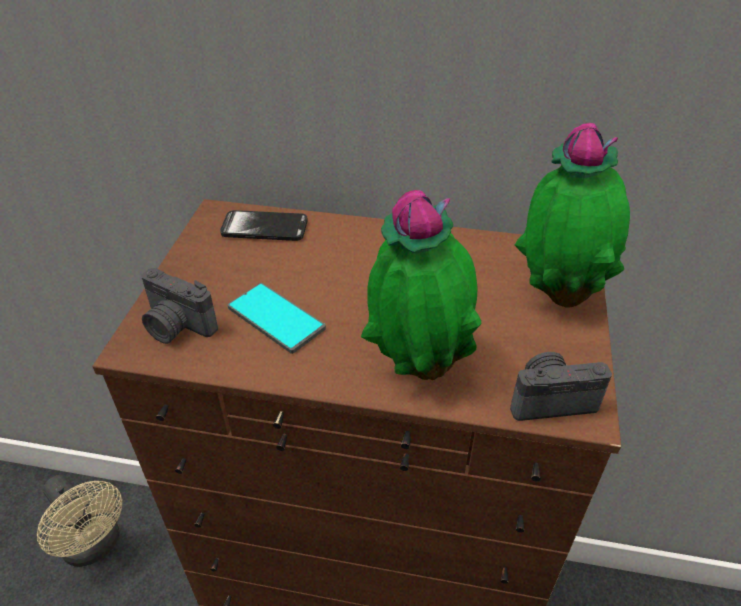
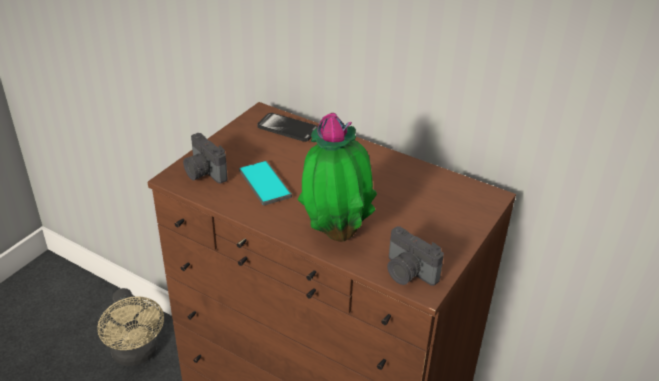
camera: 20 degrees right, 5 degrees down
camera [510,352,612,421] -> camera turned 150 degrees counterclockwise [387,226,444,286]
potted plant [515,123,630,308] -> none

